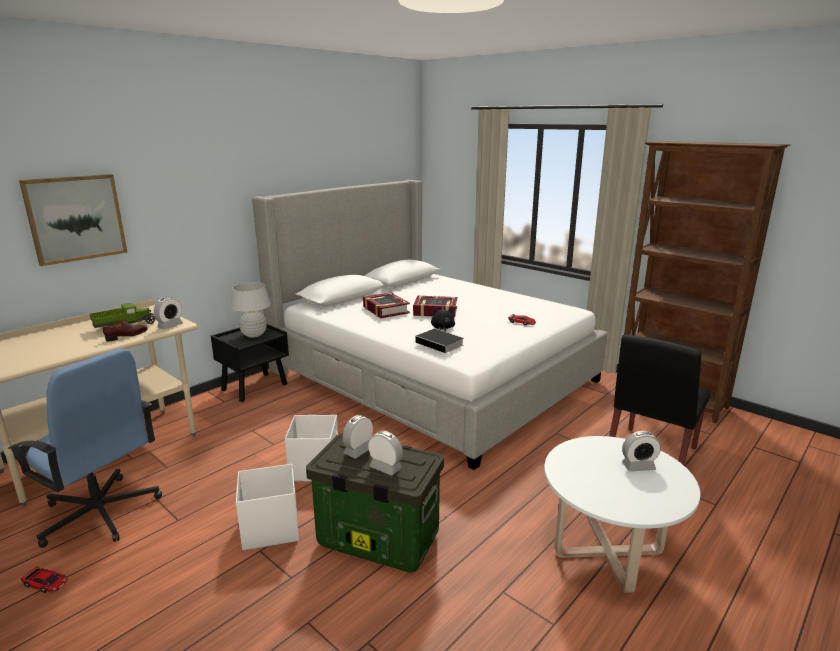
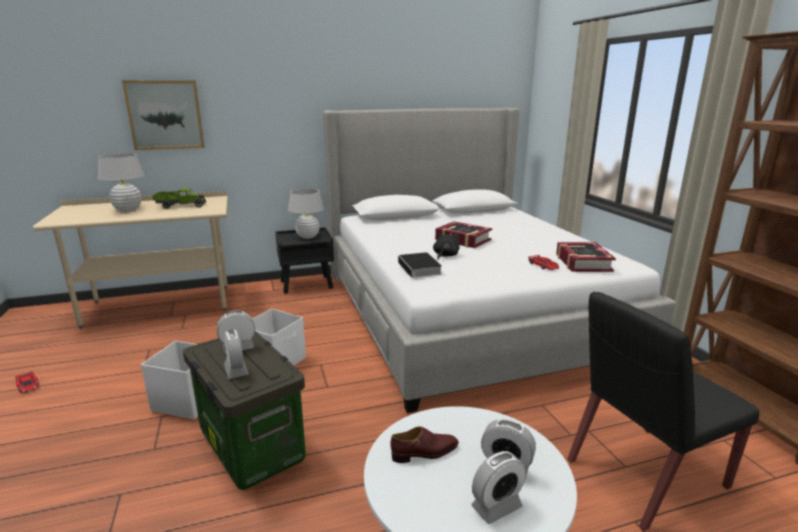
camera: 30 degrees right, 0 degrees up
blue office chair [8,349,162,548] -> none
brown shoe [103,320,148,341] -> brown shoe moved to [390,426,459,463]
alarm clock [154,297,183,329] -> alarm clock moved to [471,451,526,524]
book [363,292,410,318] -> book moved to [556,242,616,272]
none -> white table lamp [98,153,144,212]

